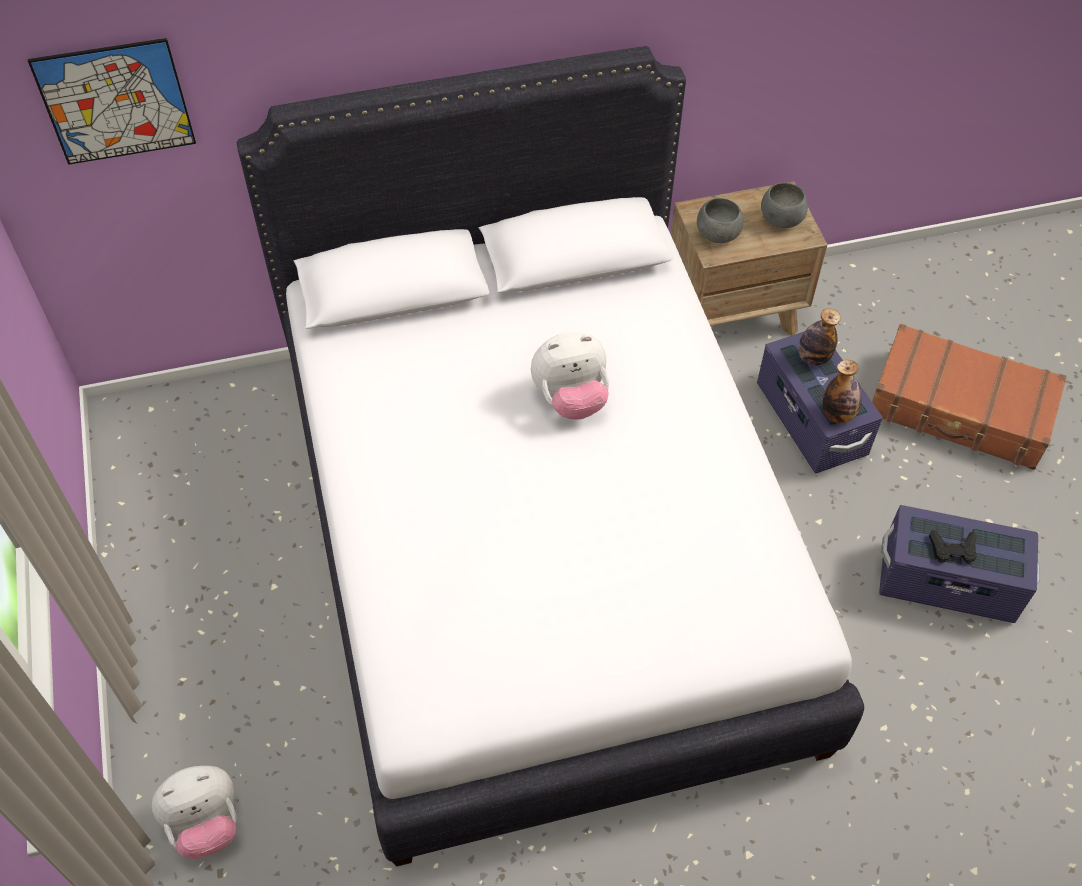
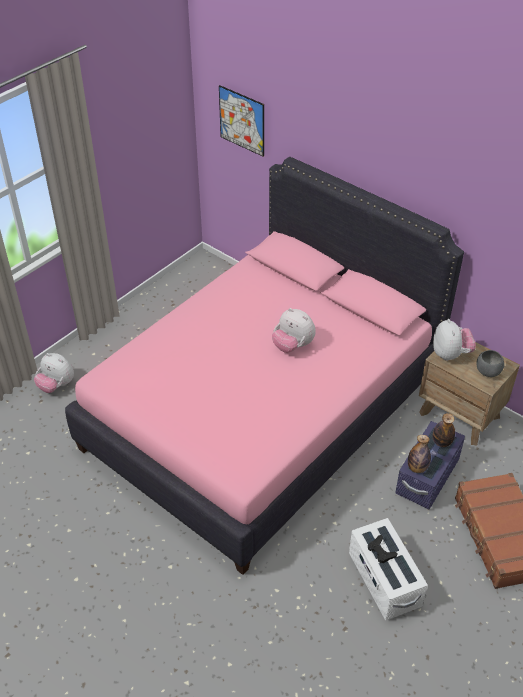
camera: 55 degrees right, 10 degrees down
white bed [237,46,864,866] -> pink bed [65,157,464,575]
grey bowl [697,198,744,243] -> plush toy [433,319,476,361]
purple storage box [879,505,1040,623] -> white storage box [349,518,428,620]

